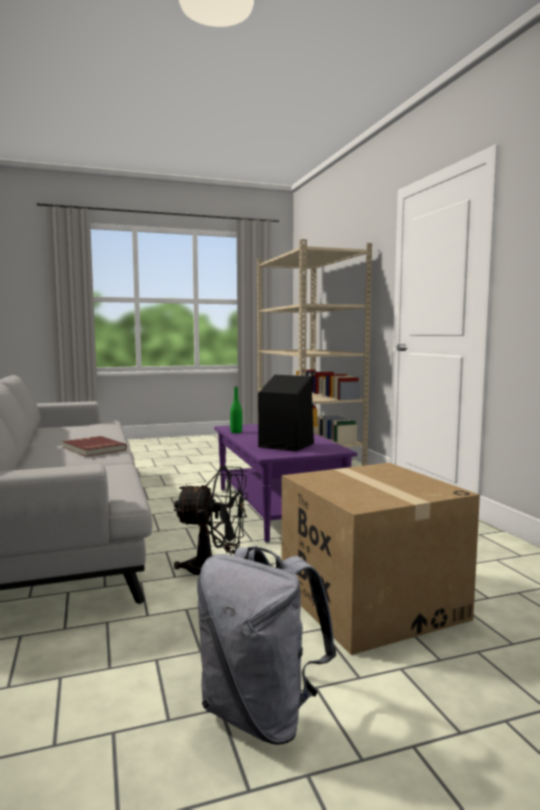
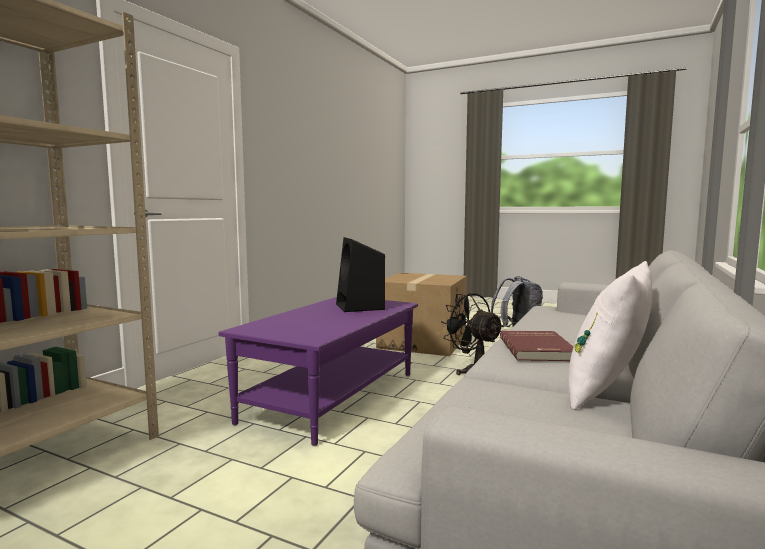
camera: 135 degrees left, 0 degrees up
green bottle [230,387,242,433] -> none
none -> white pillow [568,261,652,410]

